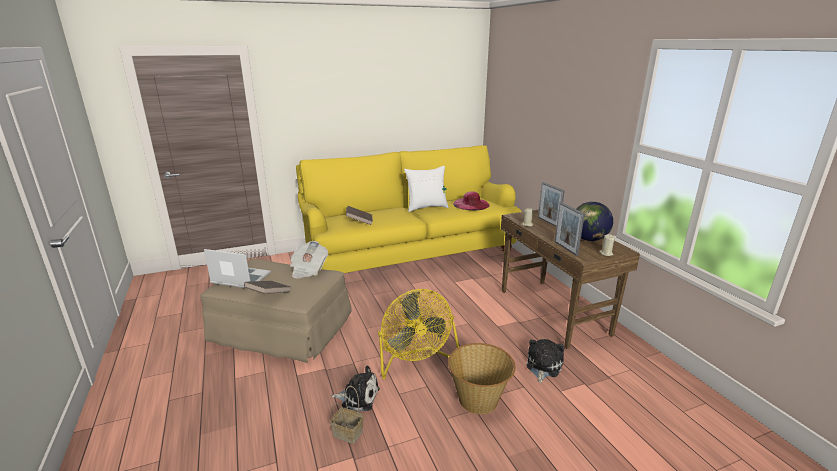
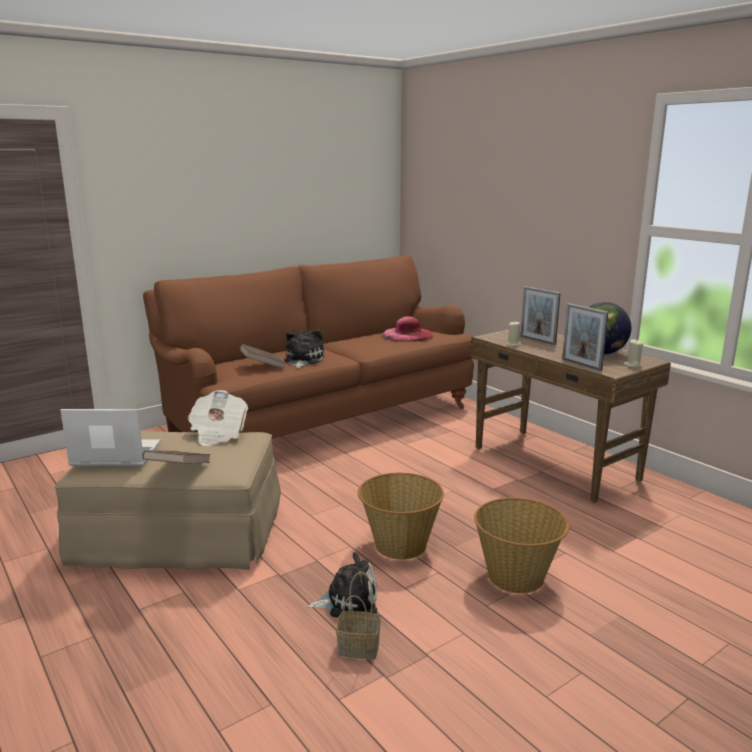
camera: 15 degrees left, 5 degrees down
yellow sofa [296,145,521,273] -> brown sofa [143,256,474,439]
yellow fan [378,289,459,379] -> basket [358,473,444,560]
white pillow [404,166,448,212] -> none
plush toy [526,339,564,383] -> plush toy moved to [284,330,324,369]

